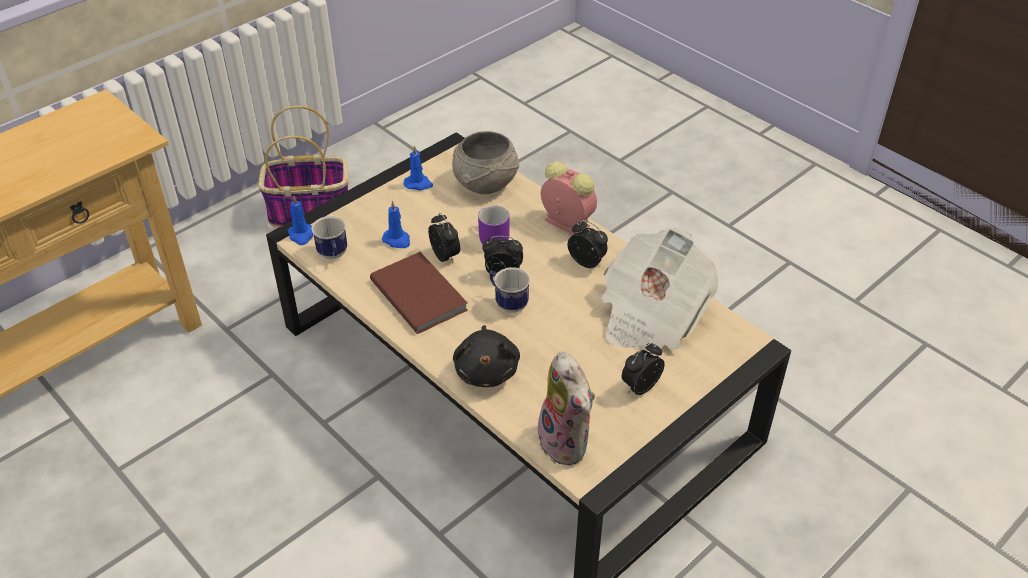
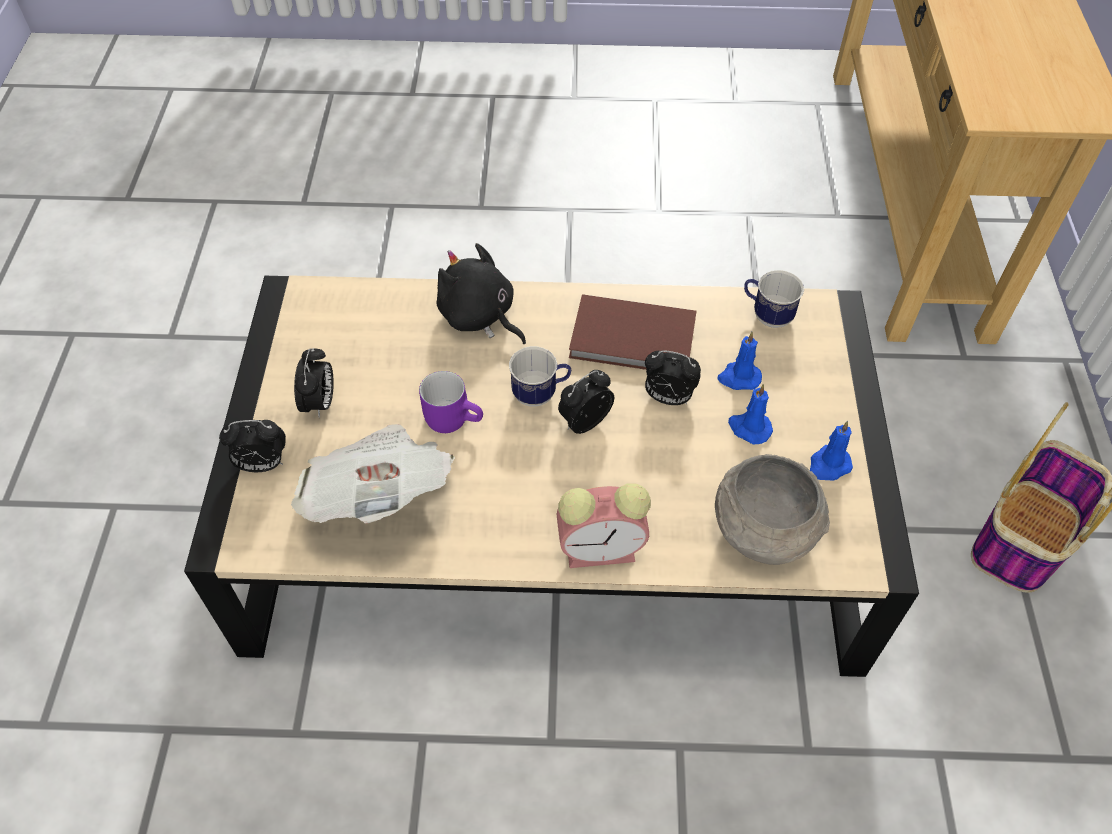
camera: 135 degrees right, 10 degrees up
blue candle [287,196,313,245] -> blue candle moved to [728,384,773,444]
purple mug [478,205,510,245] -> purple mug moved to [419,371,483,433]
plush toy [538,351,595,465] -> none
alarm clock [568,220,608,268] -> alarm clock moved to [219,420,286,472]

